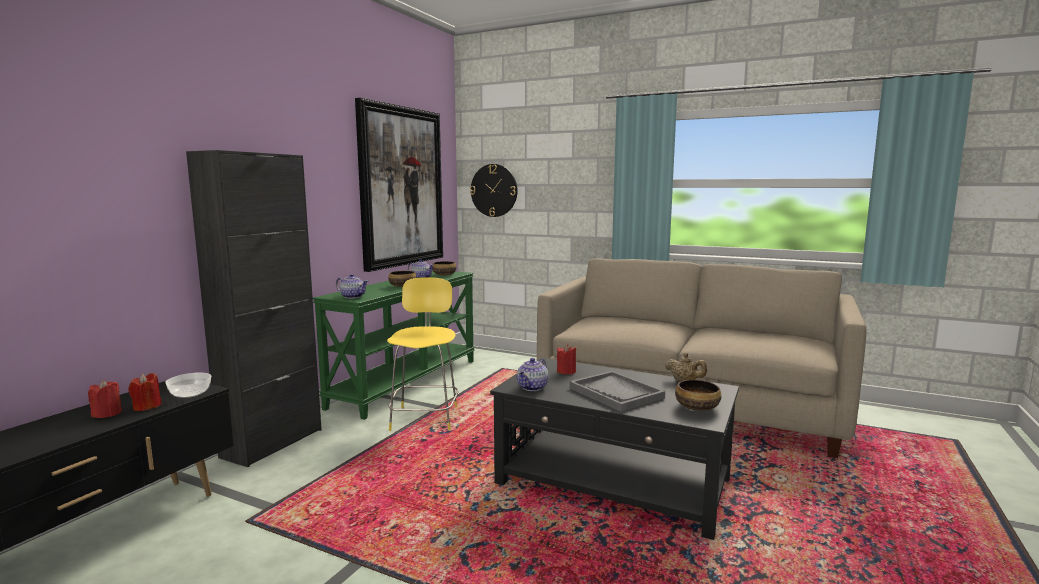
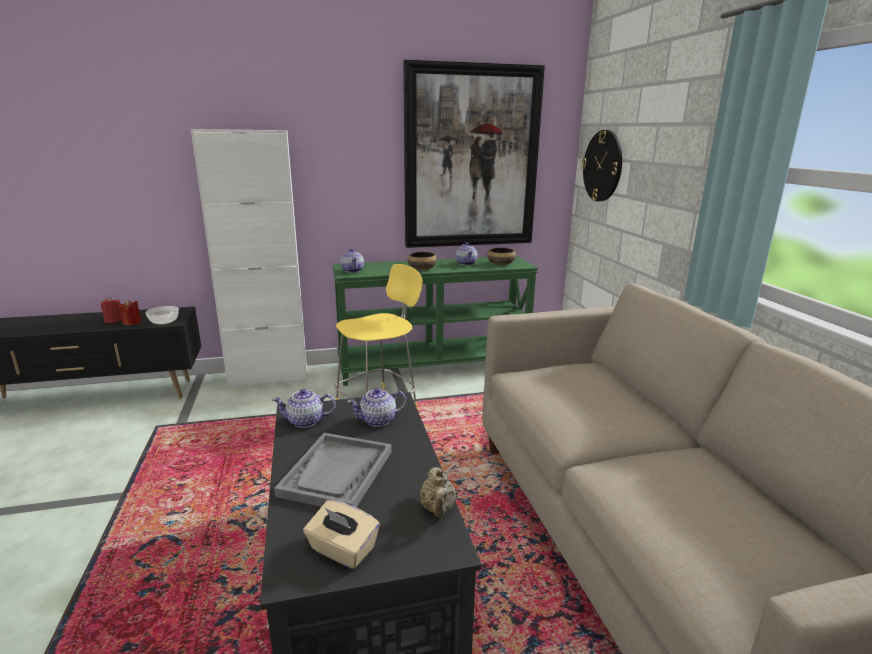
camera: 50 degrees right, 10 degrees up
black cabinet [186,150,322,467] -> white cabinet [191,129,307,389]
red candle [557,344,577,374] -> teapot [347,388,407,427]
bowl [675,380,721,411] -> beige tissue box [303,500,380,569]

